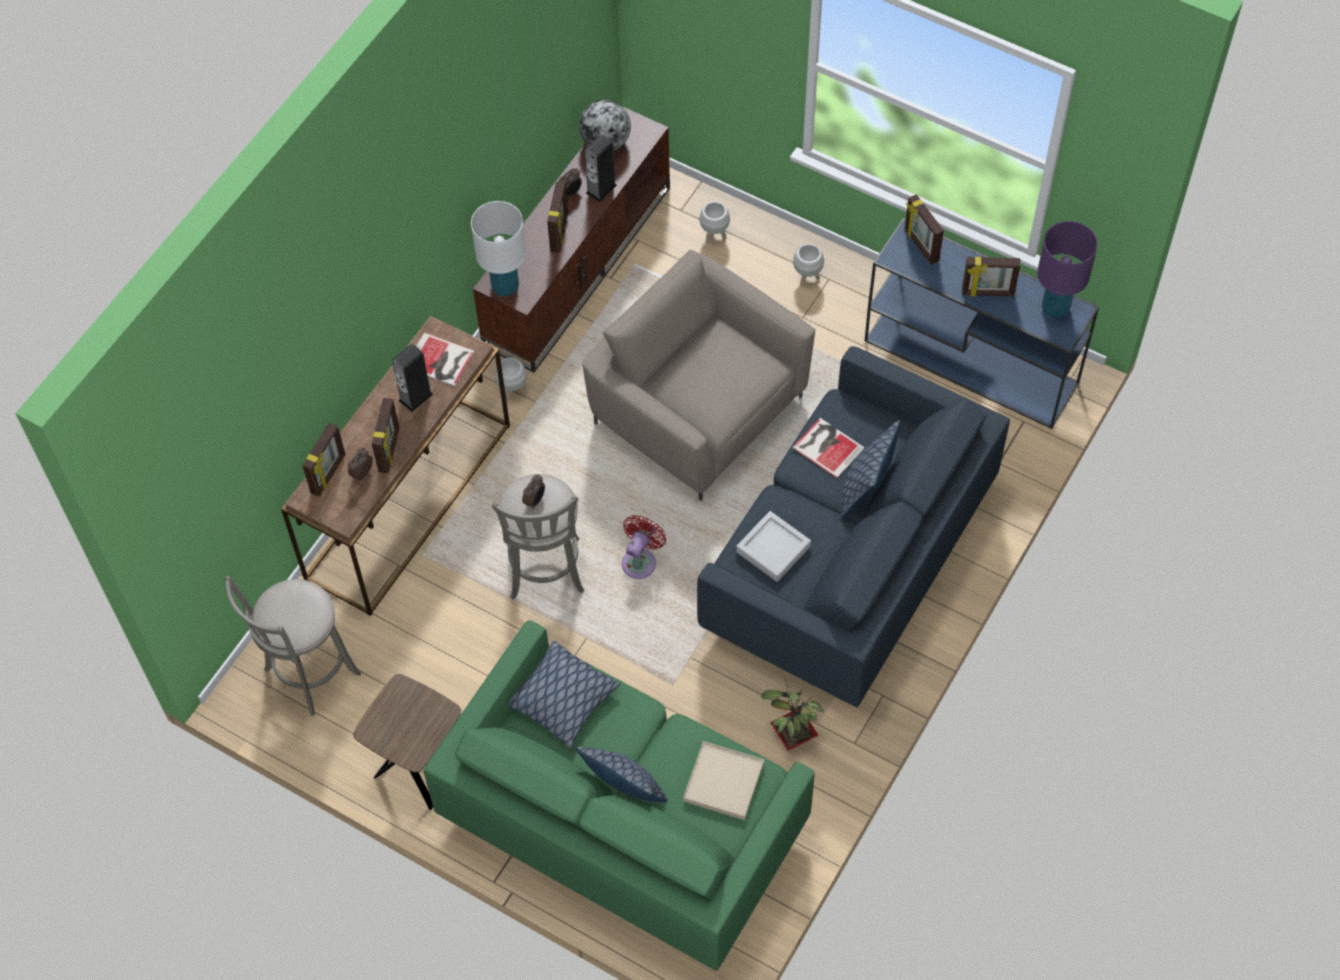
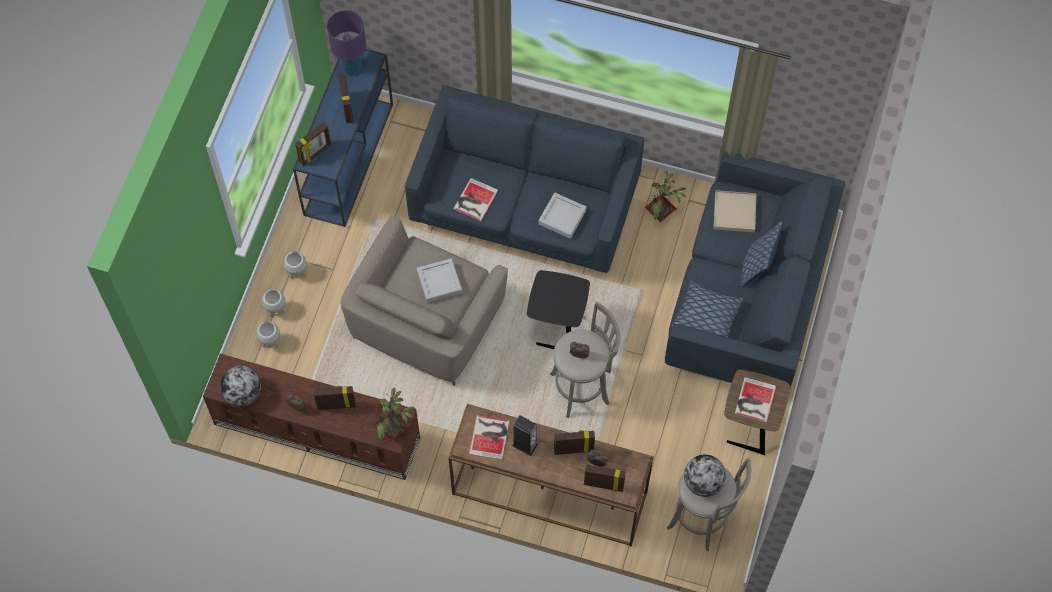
camera: 105 degrees left, 5 degrees up
green sofa [423,620,815,971] -> blue sofa [665,152,845,387]
white table lamp [471,201,526,296] -> potted plant [372,388,416,441]
white planter [495,358,527,401] -> white planter moved to [262,289,285,317]
speaker [585,134,617,202] -> none
red fan [622,515,666,579] -> black side table [527,270,590,349]
pillow [840,420,900,518] -> none
none -> grey tray [417,258,462,303]
none -> globe [684,455,726,497]
none -> book [735,377,777,423]

